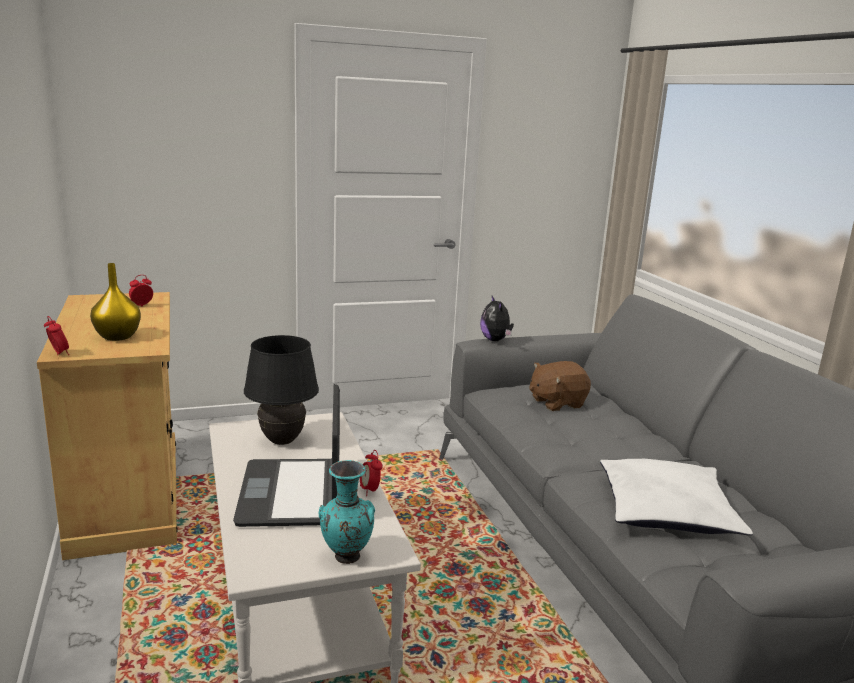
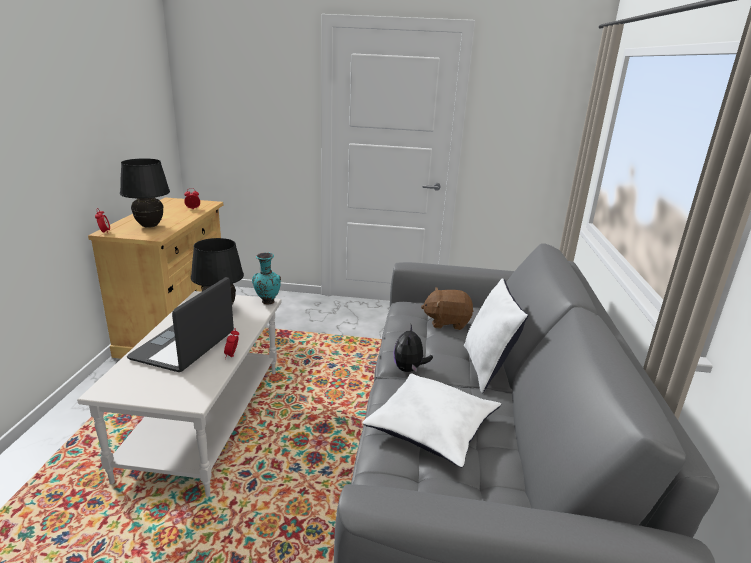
camera: 25 degrees right, 5 degrees up
yellow vase [90,263,141,341] -> black table lamp [120,158,170,228]
turquoise vase [319,460,375,564] -> turquoise vase moved to [252,252,281,304]
plush toy [480,296,514,341] -> plush toy moved to [394,325,433,372]
none -> white pillow [464,278,528,393]

